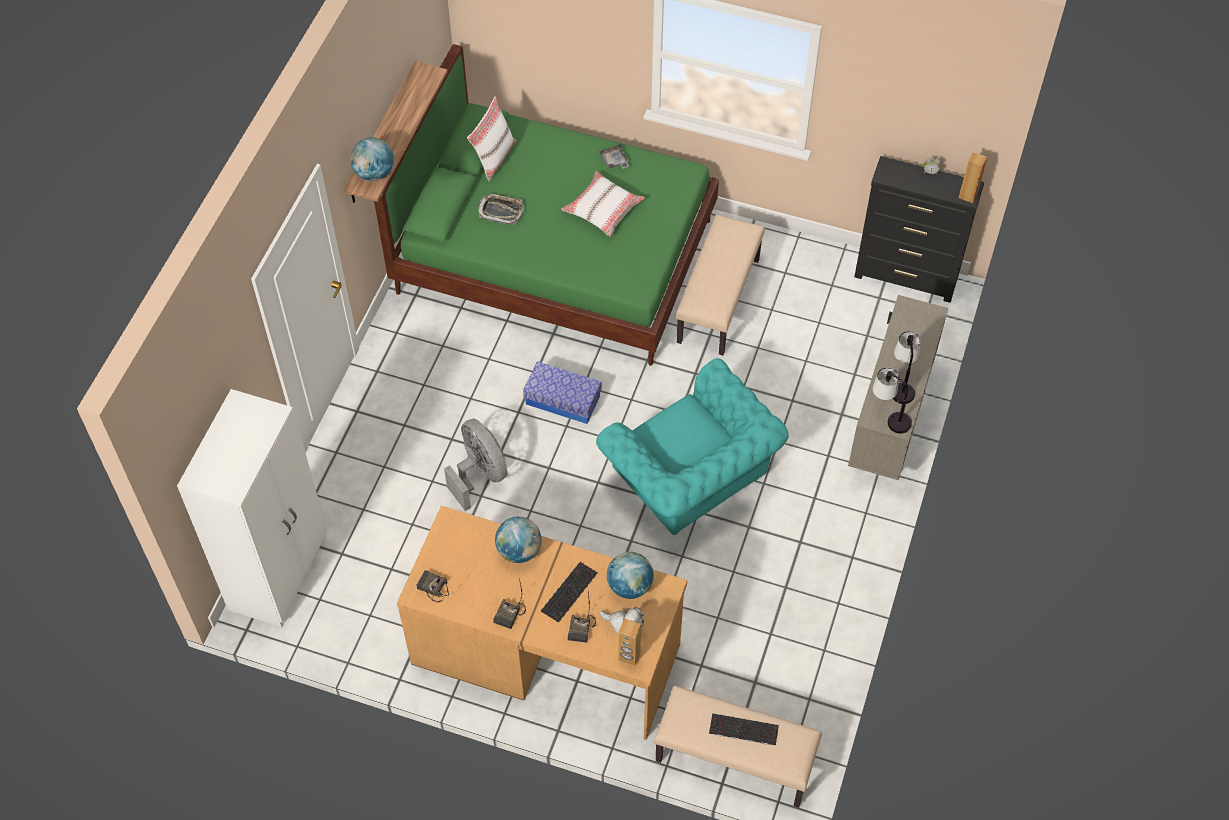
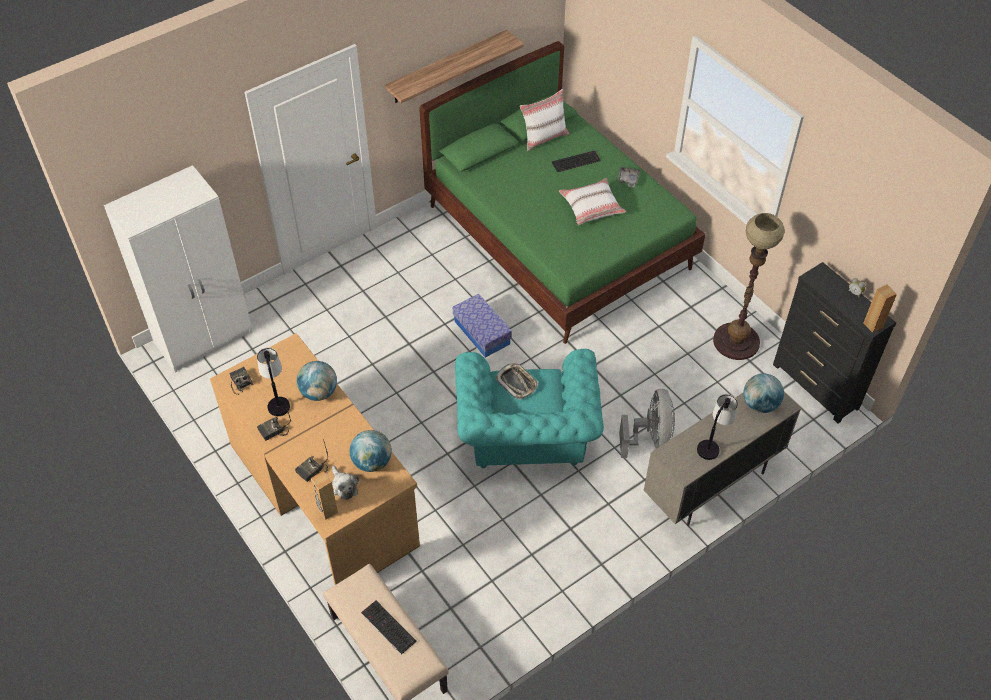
camera: 35 degrees right, 5 degrees down
globe [350,137,394,181] -> globe moved to [743,373,784,413]
grey fan [444,419,508,511] -> grey fan moved to [619,389,675,458]
tray [478,193,524,225] -> tray moved to [495,363,539,400]
keyboard [541,562,598,623] -> keyboard moved to [552,151,601,172]
beige bench [676,214,765,356] -> none
table lamp [872,367,912,434] -> table lamp moved to [257,348,290,416]
none -> floor lamp [713,213,785,360]

